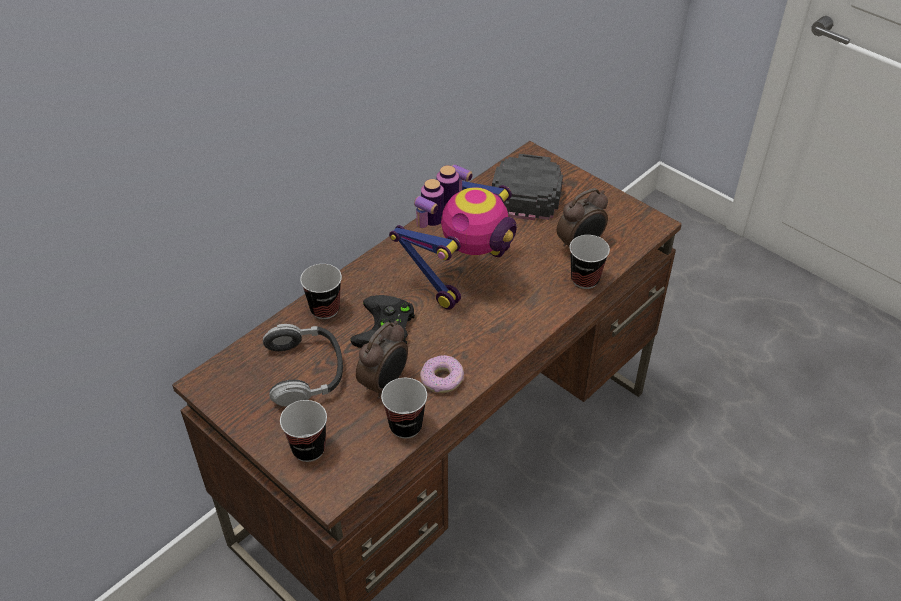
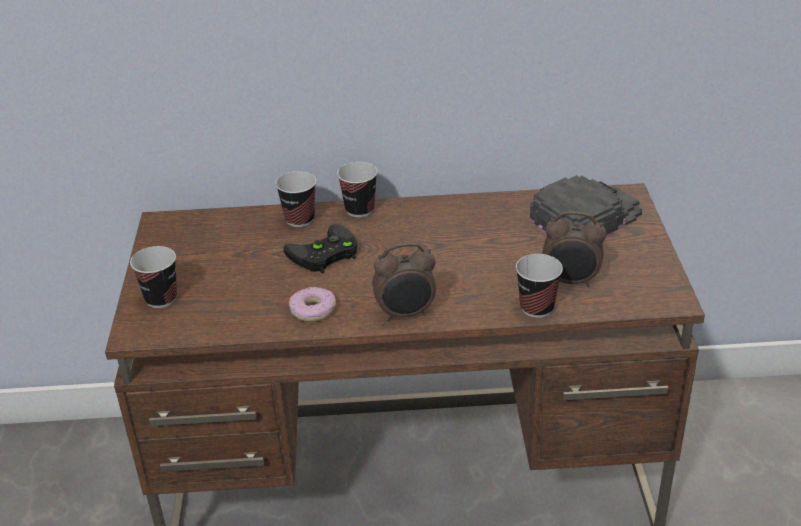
camera: 45 degrees right, 10 degrees down
headphones [263,324,343,407] -> none
alarm clock [356,321,408,399] -> alarm clock moved to [372,242,436,321]
cup [381,378,427,439] -> cup moved to [337,162,378,217]
toy robot [389,164,517,310] -> none

